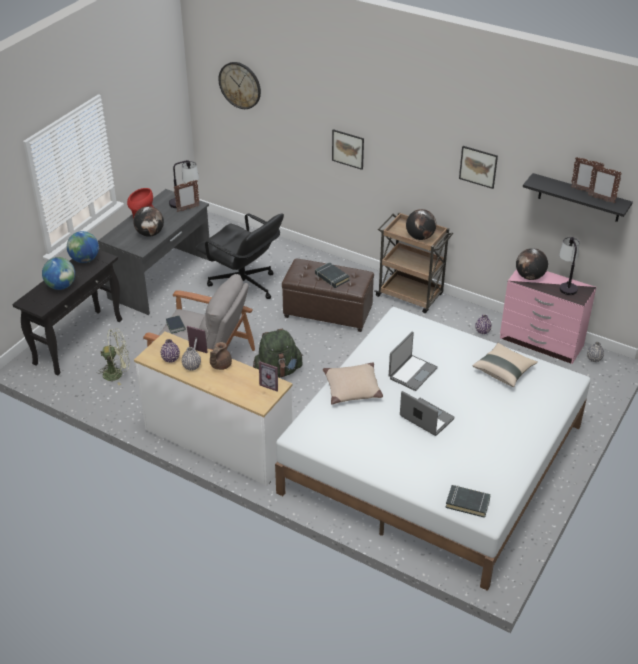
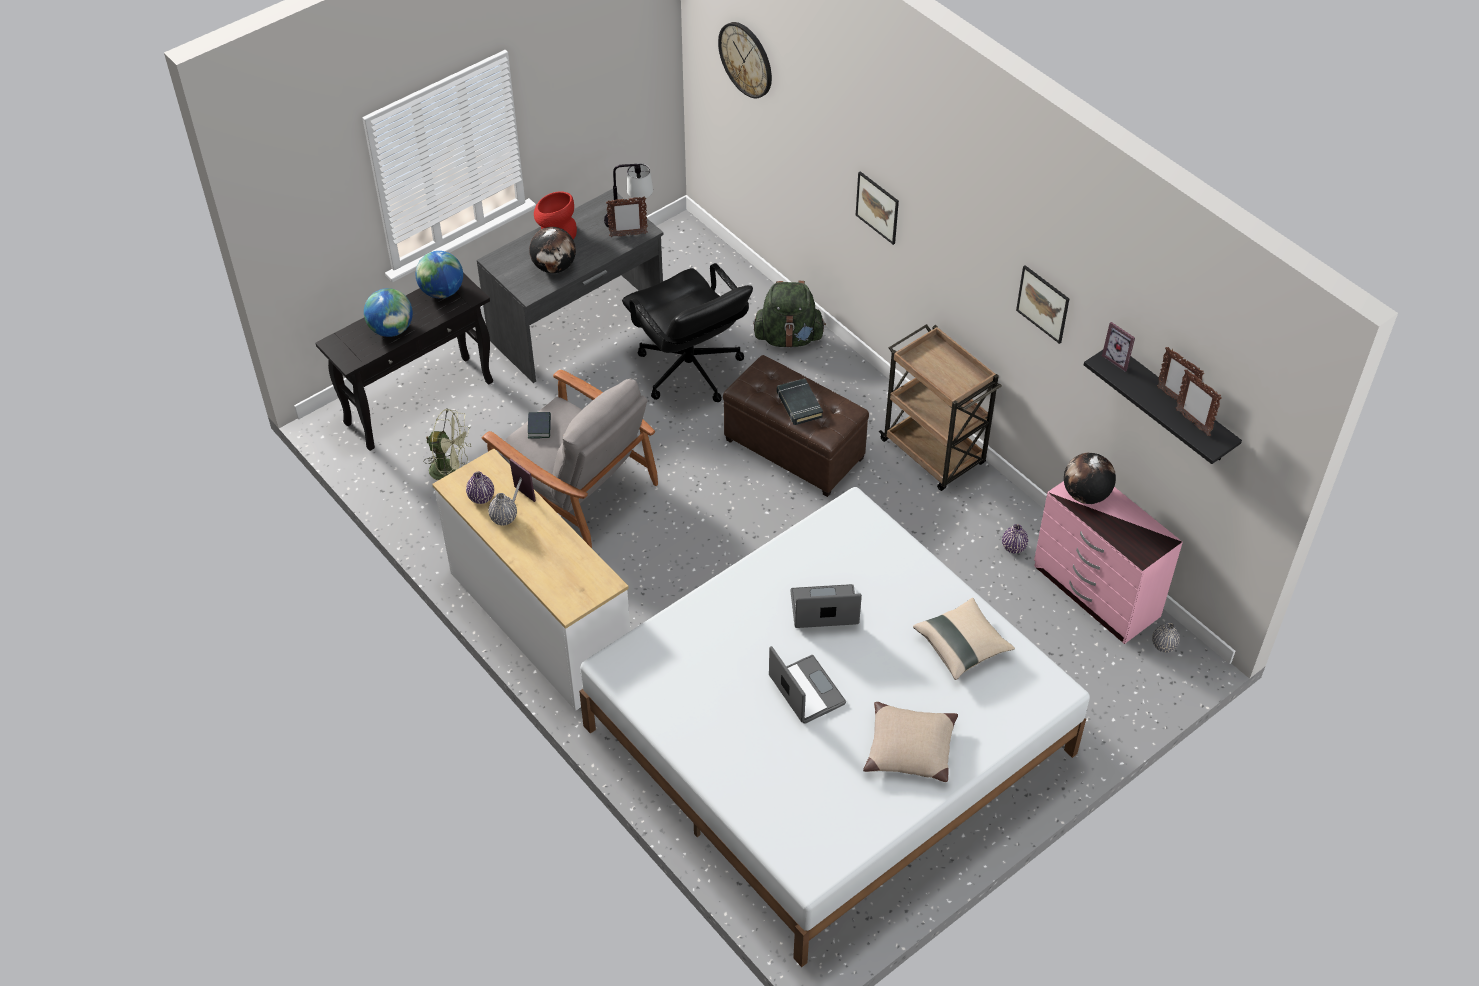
camera: 20 degrees right, 10 degrees up
brown teapot [210,342,232,370] -> none
green backpack [253,329,303,378] -> green backpack moved to [753,281,826,348]
picture frame [259,361,278,392] -> picture frame moved to [1102,322,1135,372]
beige pillow [323,362,383,404] -> beige pillow moved to [863,702,958,782]
laptop [389,331,438,391] -> laptop turned 150 degrees counterclockwise [791,584,862,628]
globe [406,209,437,240] -> none
black book [445,485,491,518] -> none
table lamp [559,237,580,295] -> none

